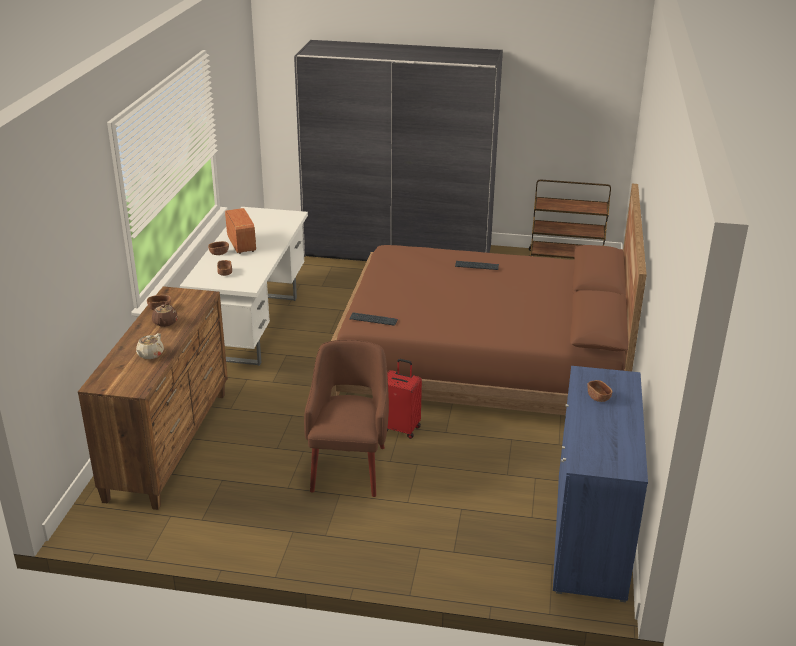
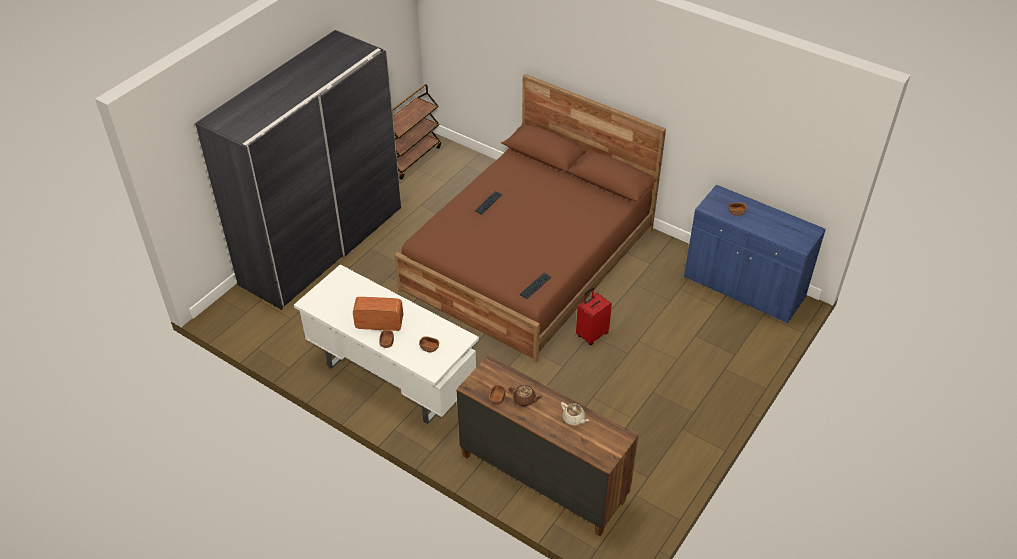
camera: 65 degrees left, 15 degrees up
brown armchair [304,340,389,497] -> none

